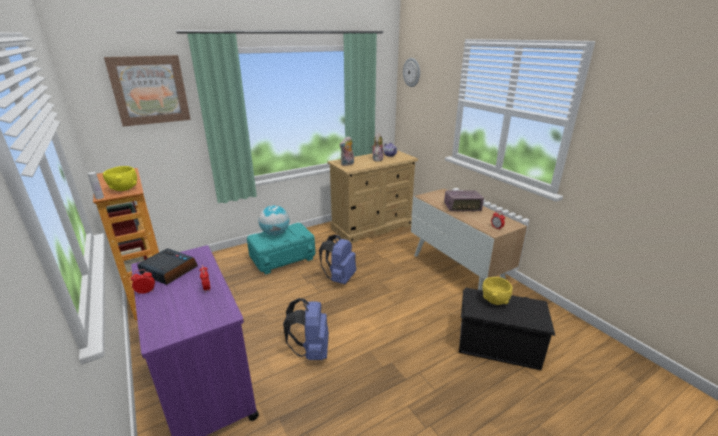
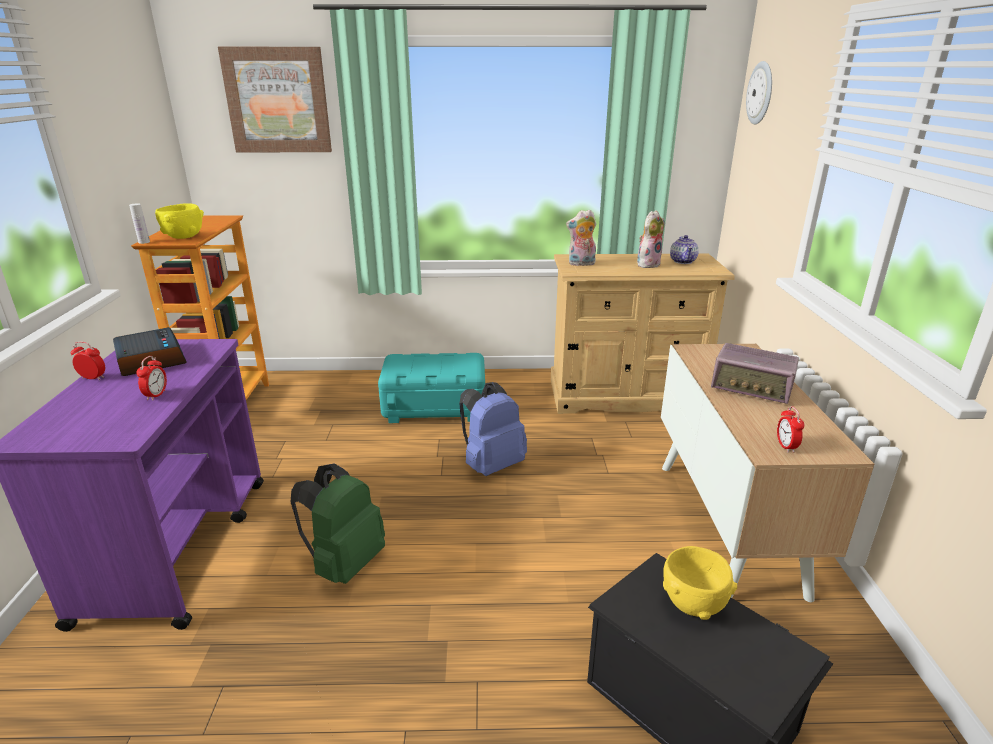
camera: 30 degrees right, 0 degrees up
globe [258,205,290,236] -> none
blue backpack [283,298,329,360] -> green backpack [291,464,385,584]

